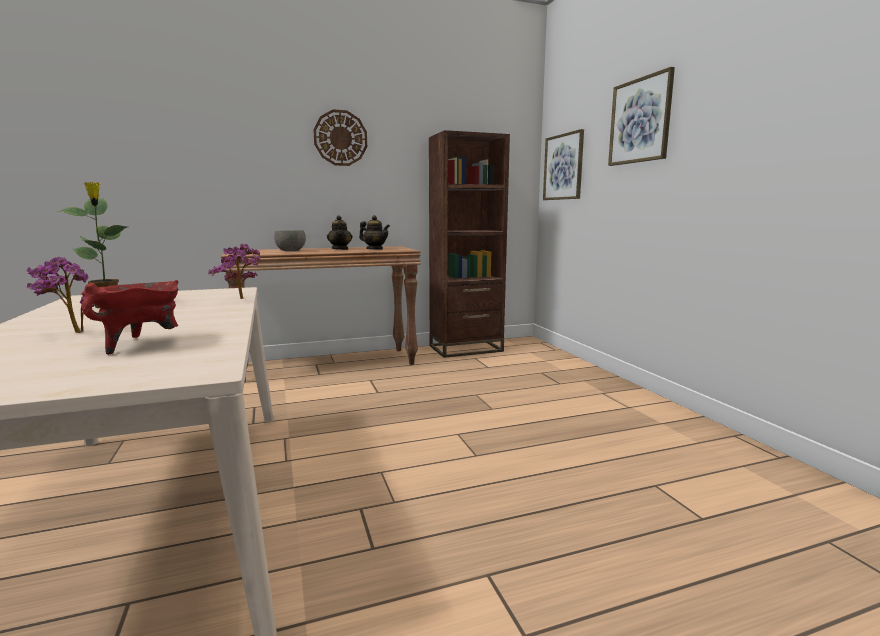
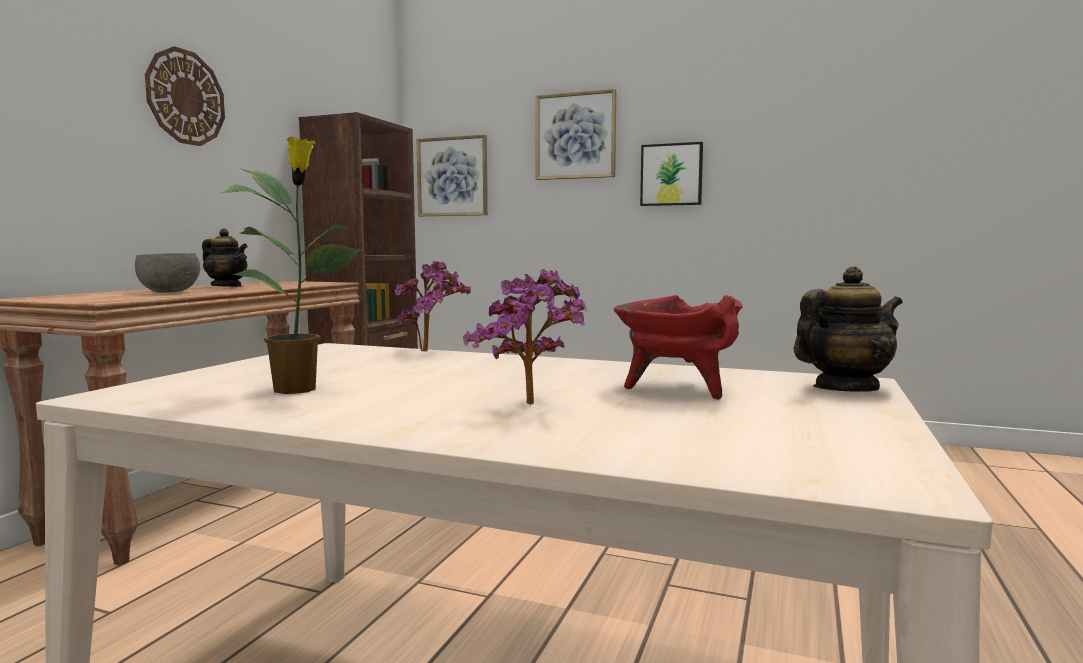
camera: 50 degrees left, 5 degrees down
teapot [359,215,390,250] -> teapot moved to [793,266,903,392]
none -> picture [640,142,703,206]

